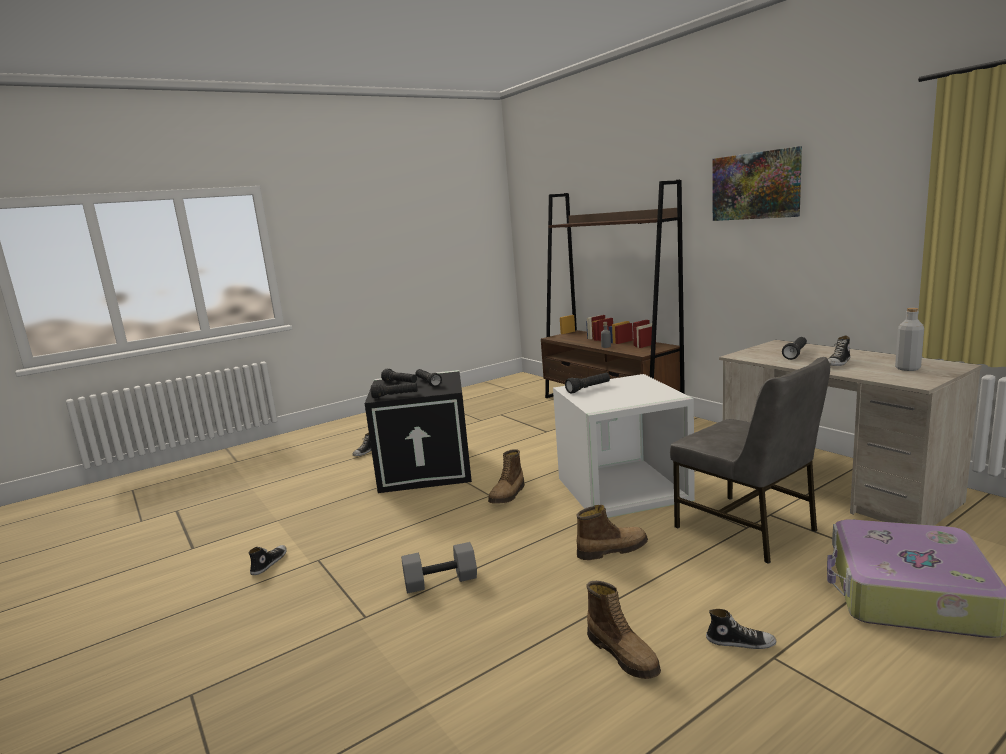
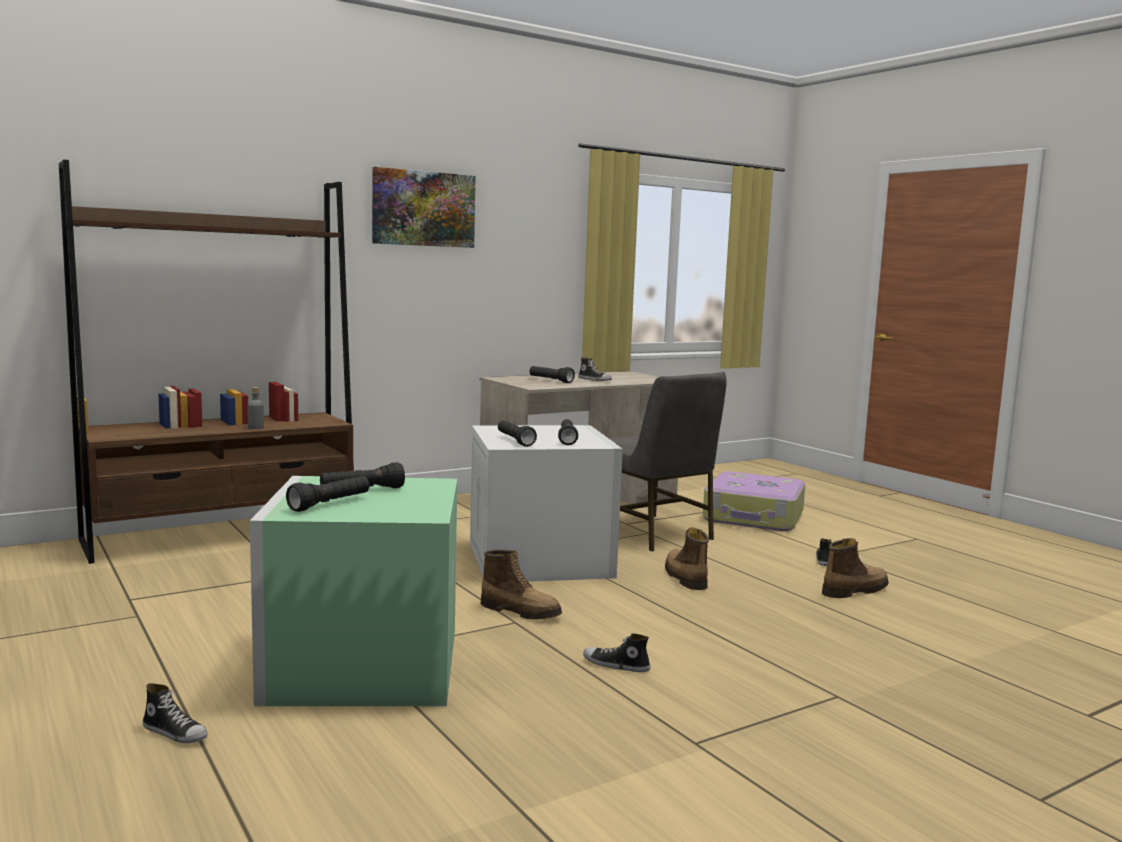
camera: 90 degrees left, 5 degrees down
shoe [249,545,287,575] -> shoe moved to [583,633,651,672]
black storage box [365,370,472,493] -> green storage box [250,476,457,706]
black flashlight [371,383,417,398] -> black flashlight moved to [558,419,578,445]
grey dumbbell [401,542,477,593] -> none
grey chair [670,357,830,564] -> grey chair turned 90 degrees clockwise [609,372,727,551]
grey bottle [895,308,924,371] -> none

